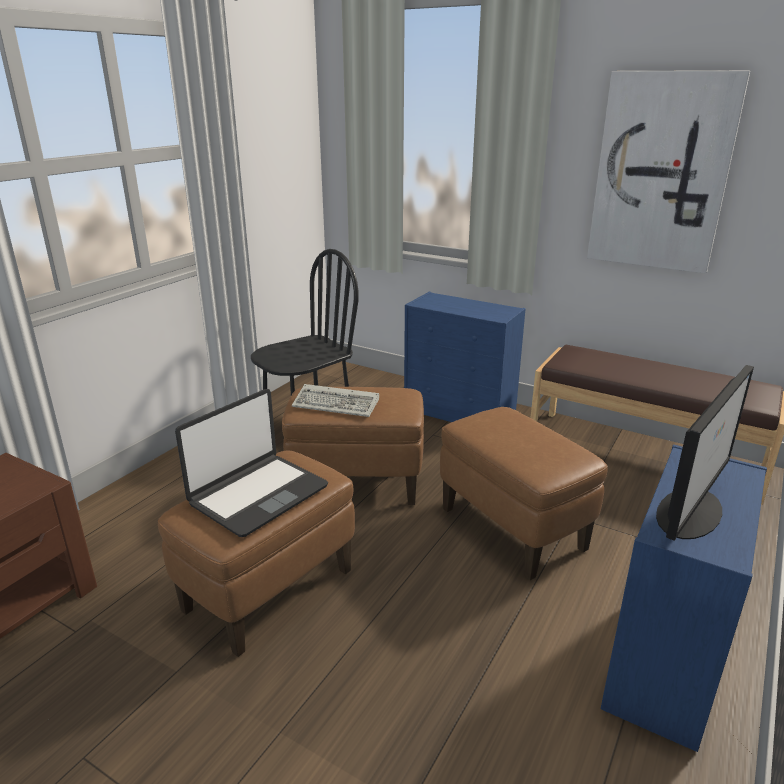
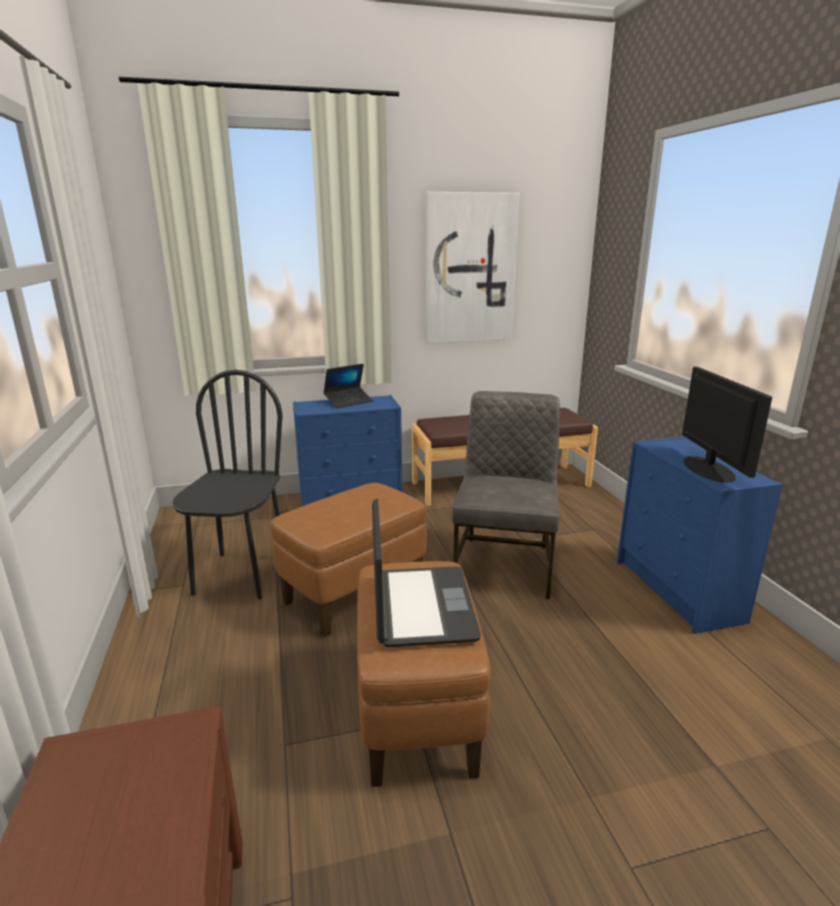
camera: 45 degrees left, 5 degrees down
keyboard [292,384,379,417] -> none
brown ottoman [440,407,608,580] -> grey chair [452,391,560,599]
none -> laptop [323,364,373,409]

